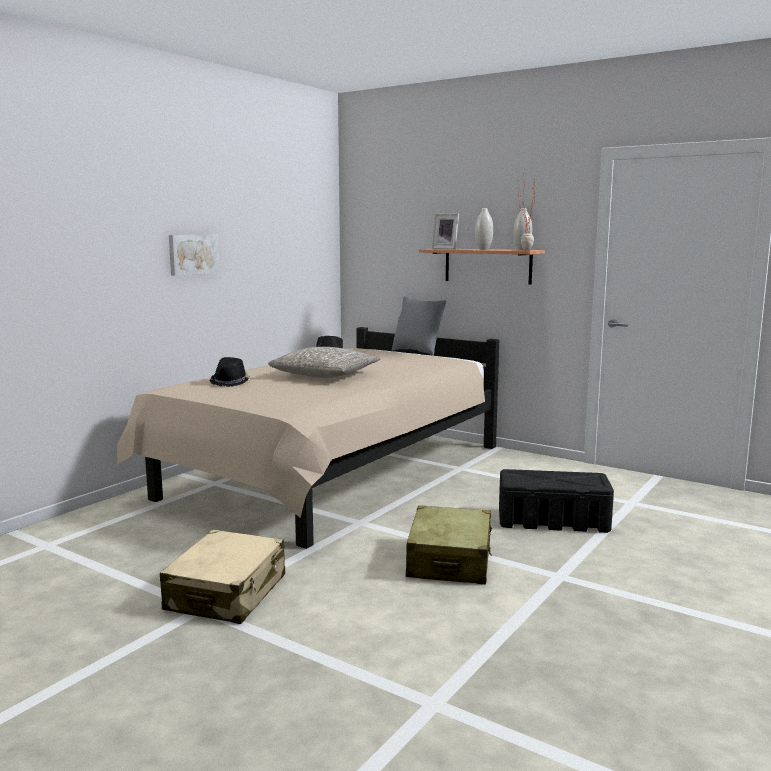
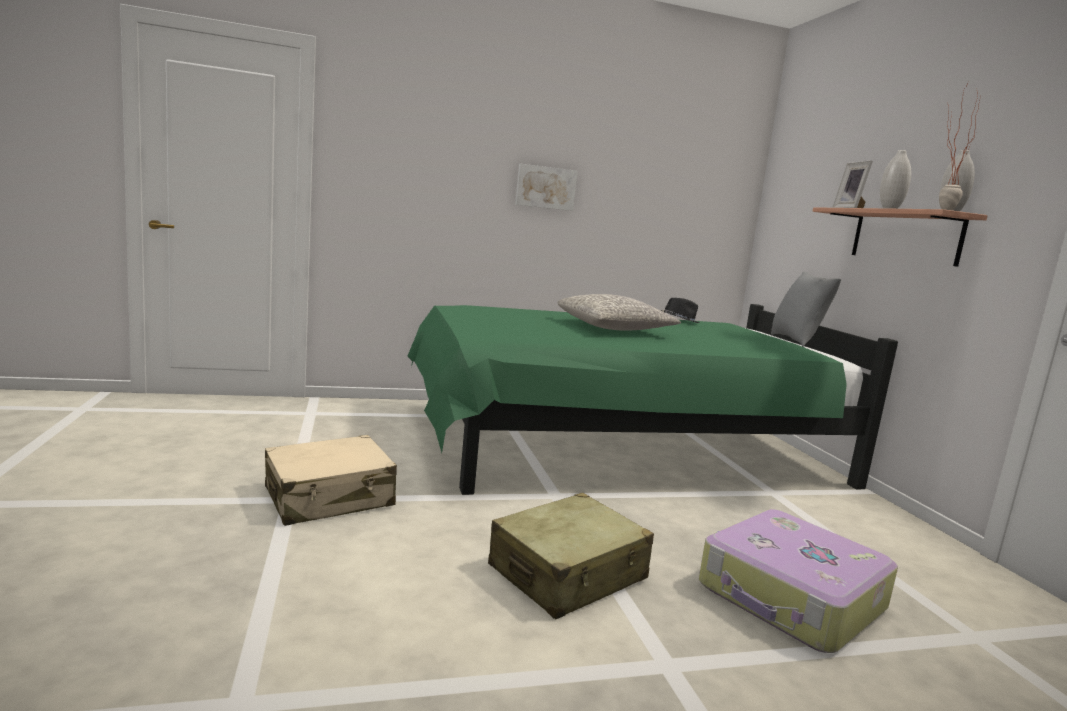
camera: 40 degrees right, 0 degrees up
beige bed [117,327,499,549] -> green bed [408,304,898,495]
black hat [210,357,250,387] -> none
black storage box [499,469,614,533] -> suitcase [699,509,898,653]

